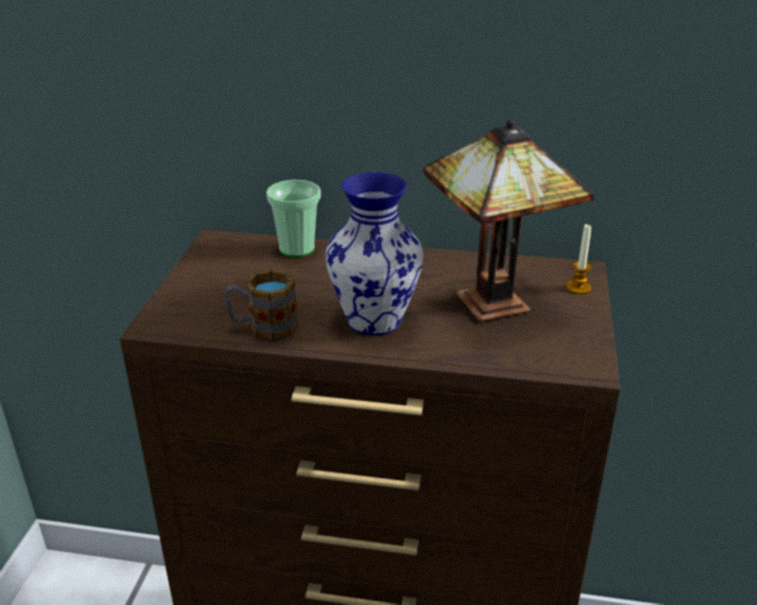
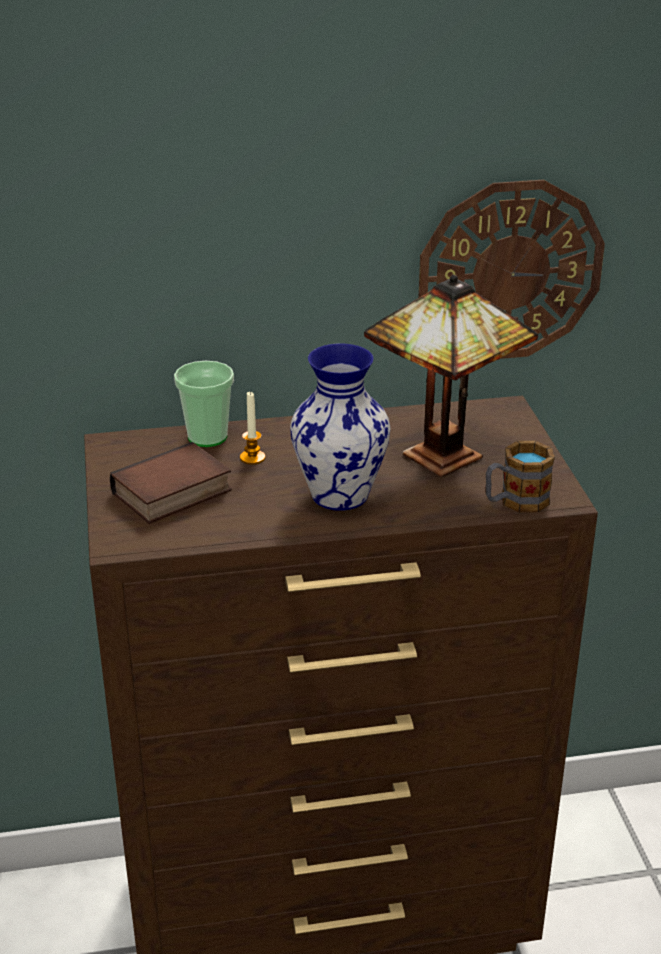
camera: 20 degrees left, 0 degrees up
mug [224,269,298,341] -> mug moved to [486,441,555,513]
candle [566,224,591,294] -> candle moved to [240,391,265,465]
none -> book [110,442,232,524]
none -> wall clock [418,180,605,359]

